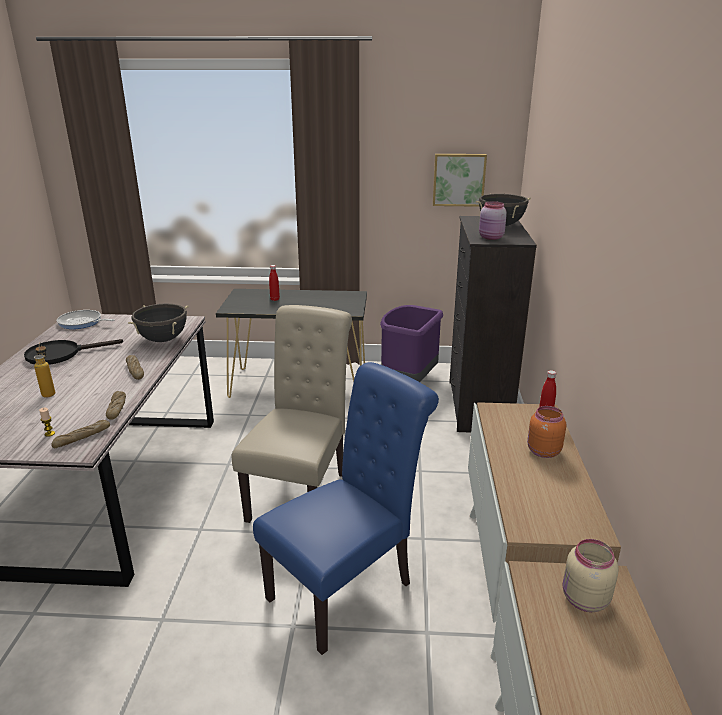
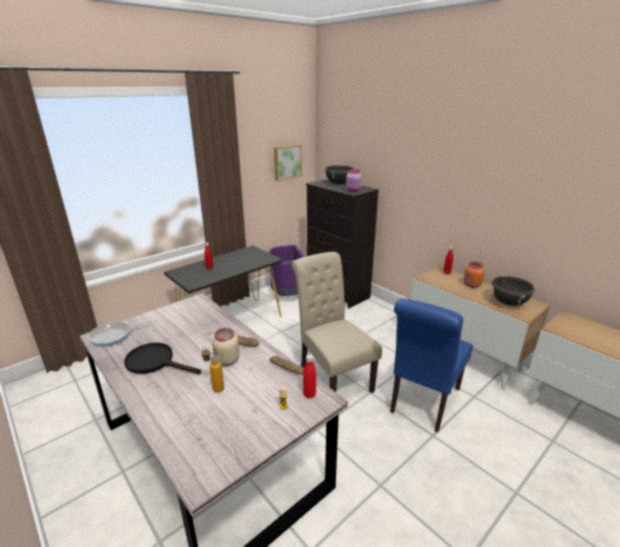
camera: 45 degrees left, 0 degrees up
black frying pan [24,339,123,365] -> black frying pan turned 90 degrees clockwise [124,343,201,374]
bread [51,420,110,448] -> red bottle [303,355,316,398]
black cooking pot [128,303,189,342] -> black cooking pot moved to [489,275,537,306]
blue chair [253,362,439,655] -> blue chair turned 150 degrees counterclockwise [390,298,473,432]
beige jar [562,539,619,612] -> beige jar moved to [212,328,240,366]

